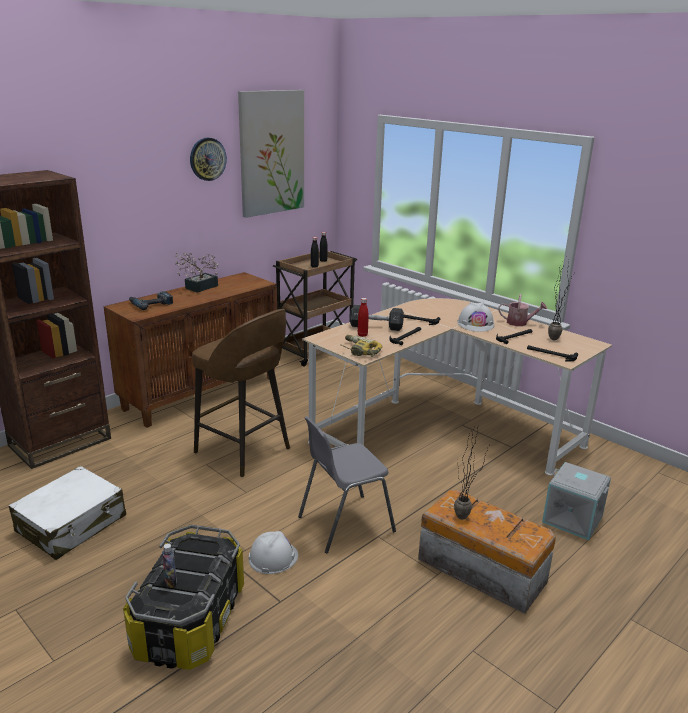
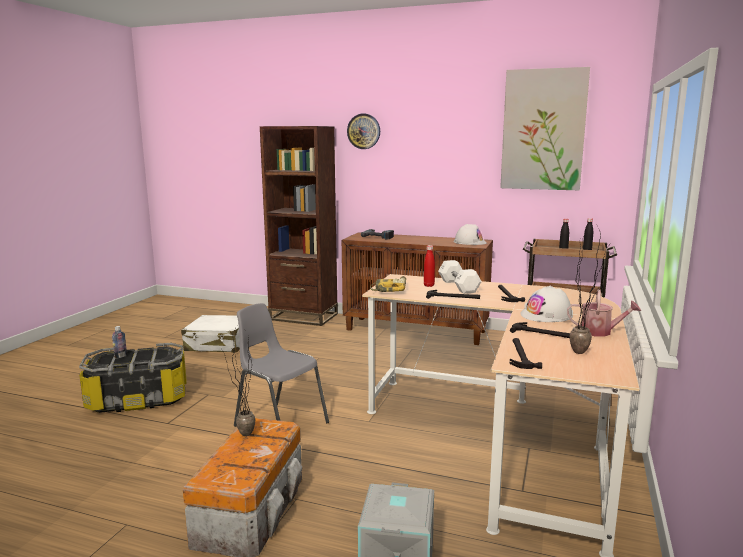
camera: 65 degrees right, 10 degrees down
potted plant [175,252,219,293] -> none
wall clock [190,138,227,181] -> wall clock moved to [347,114,380,149]
brown stool [192,309,290,477] -> none
white hard hat [249,531,298,574] -> white hard hat moved to [454,224,486,245]
black dumbbell [350,305,404,331] -> white dumbbell [438,260,482,294]
watering can [498,294,547,326] -> watering can turned 60 degrees counterclockwise [567,290,641,337]

